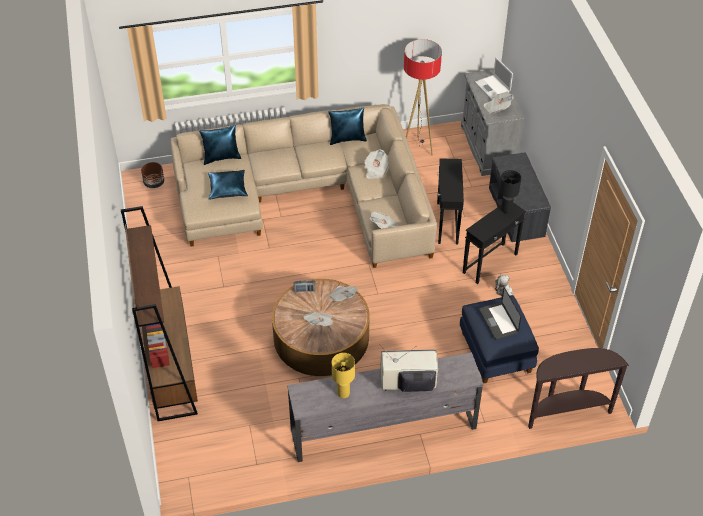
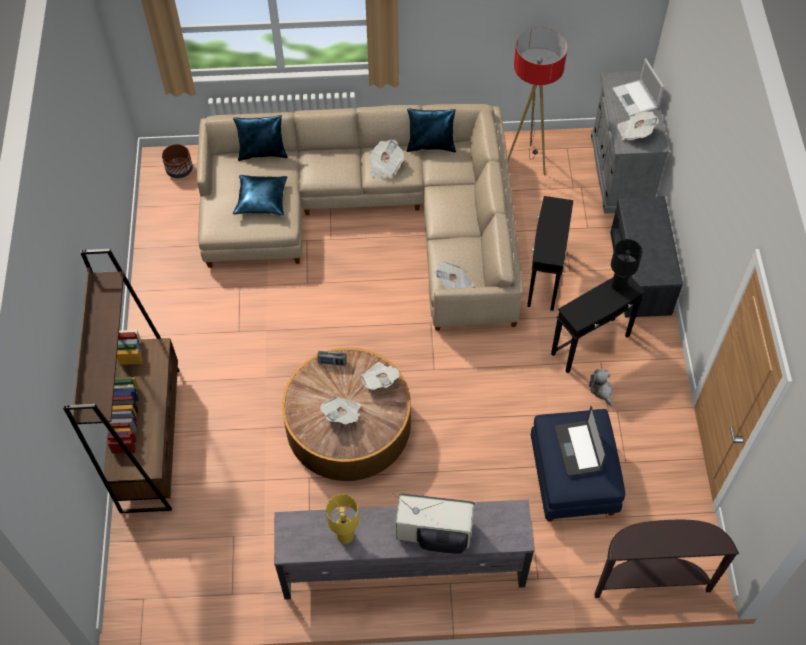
camera: 10 degrees right, 10 degrees up
newspaper [364,150,389,179] -> newspaper moved to [369,140,404,179]

